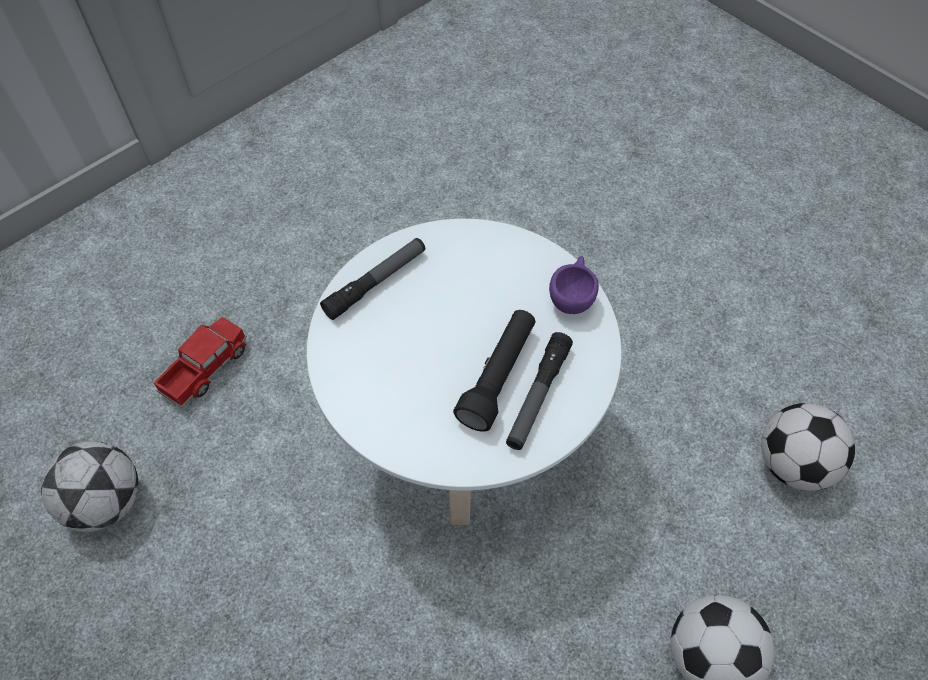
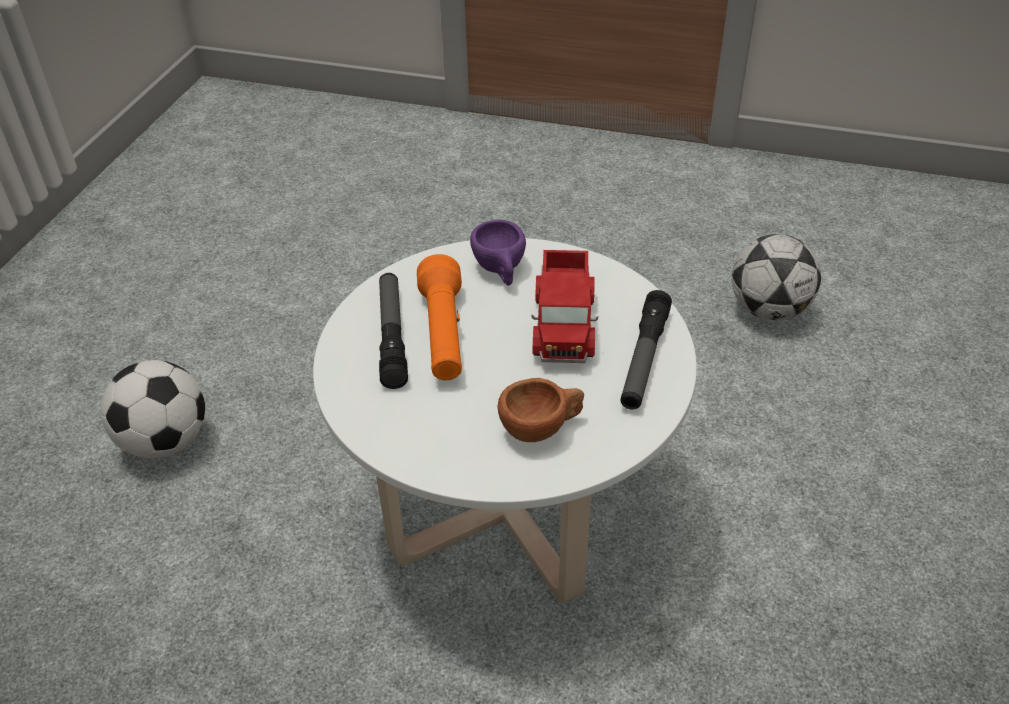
camera: 150 degrees right, 15 degrees down
toy truck [154,317,247,408] -> toy truck moved to [532,250,598,363]
black flashlight [453,310,535,432] -> orange flashlight [417,254,462,380]
purple cup [549,256,599,314] -> purple cup moved to [470,220,526,285]
football [761,403,855,491] -> none
none -> brown cup [497,378,584,442]

